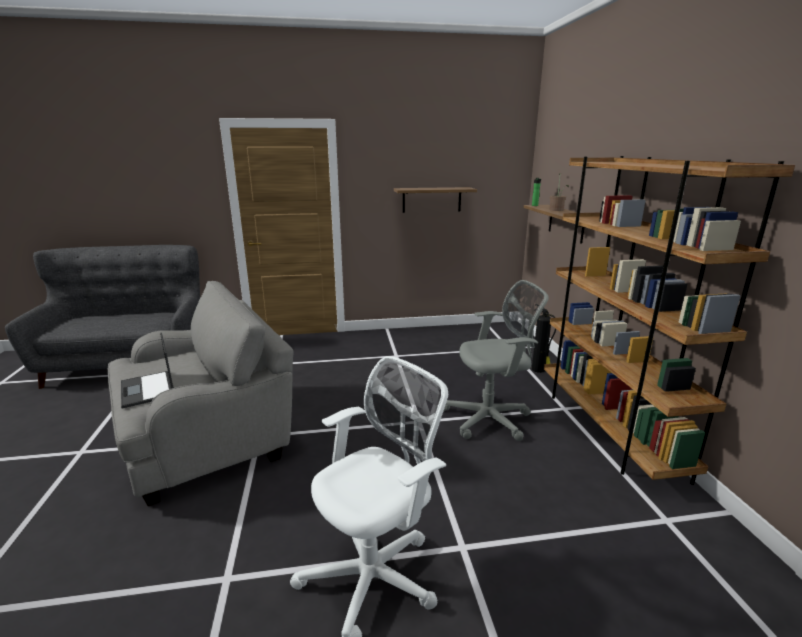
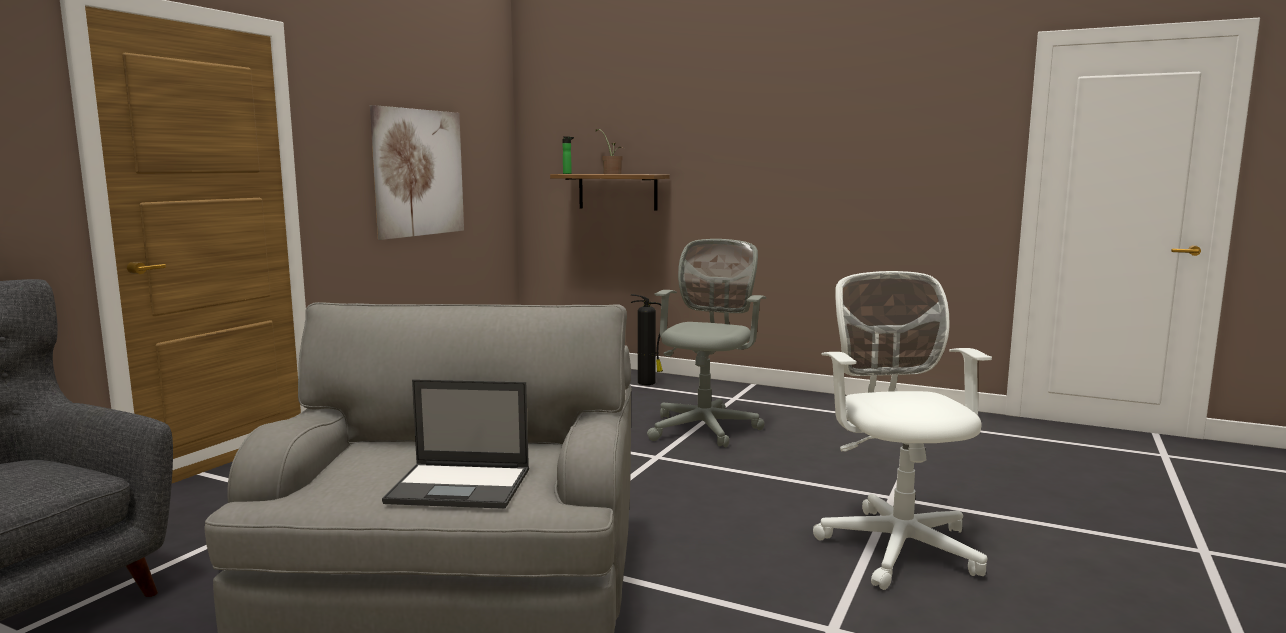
camera: 55 degrees left, 10 degrees down
shelf [394,187,477,213] -> picture [370,105,464,240]
brown bookcase [544,156,795,485] -> none

